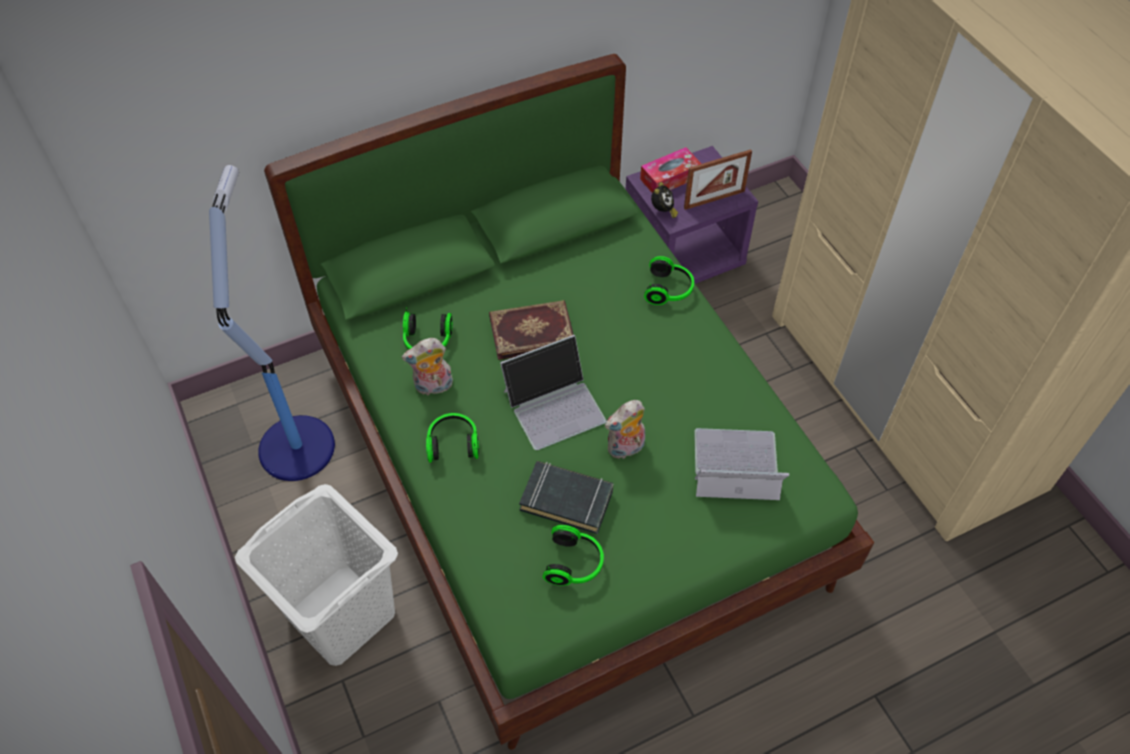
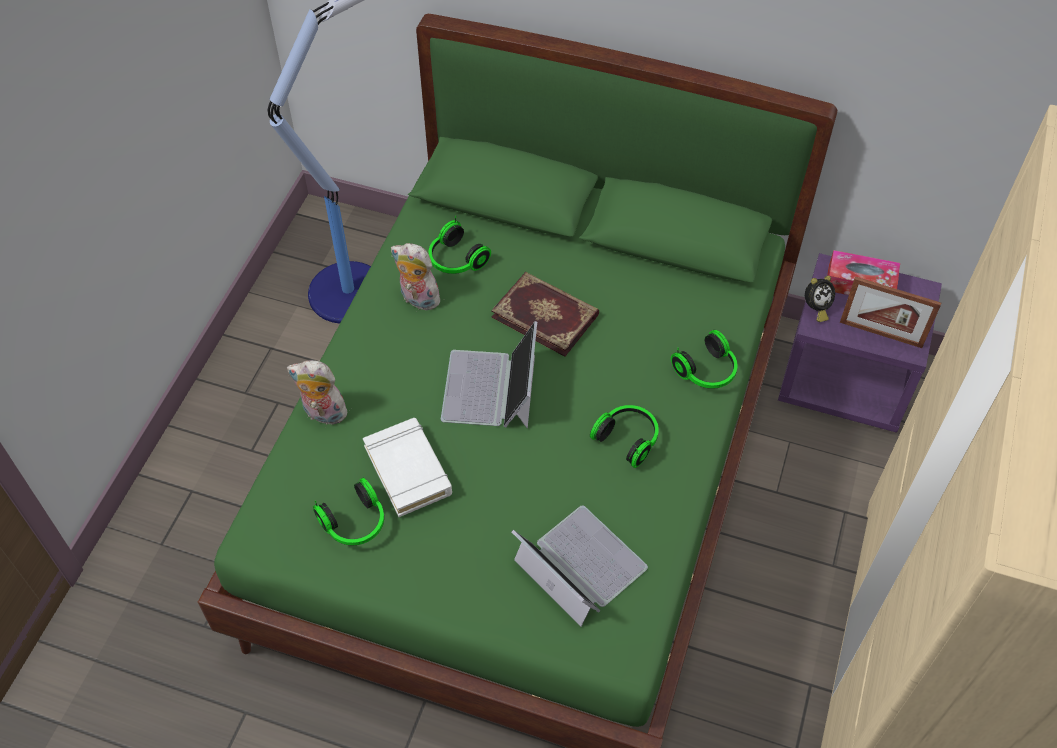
camera: 45 degrees right, 0 degrees up
white laundry basket [235,484,398,666] -> none
headphones [426,413,479,463] -> headphones moved to [590,405,659,468]
laptop [500,335,606,450] -> laptop turned 75 degrees clockwise [441,321,537,428]
black book [519,461,613,534] -> white book [363,418,452,517]
plush toy [605,400,645,459] -> plush toy moved to [287,360,350,425]

